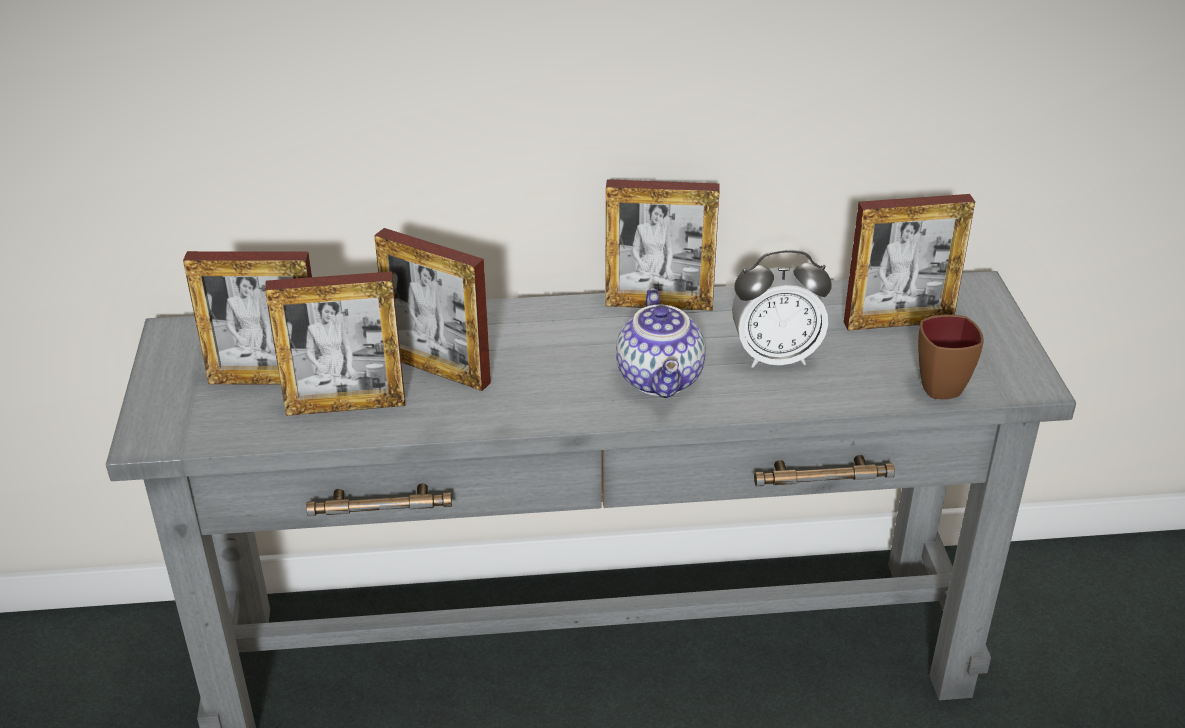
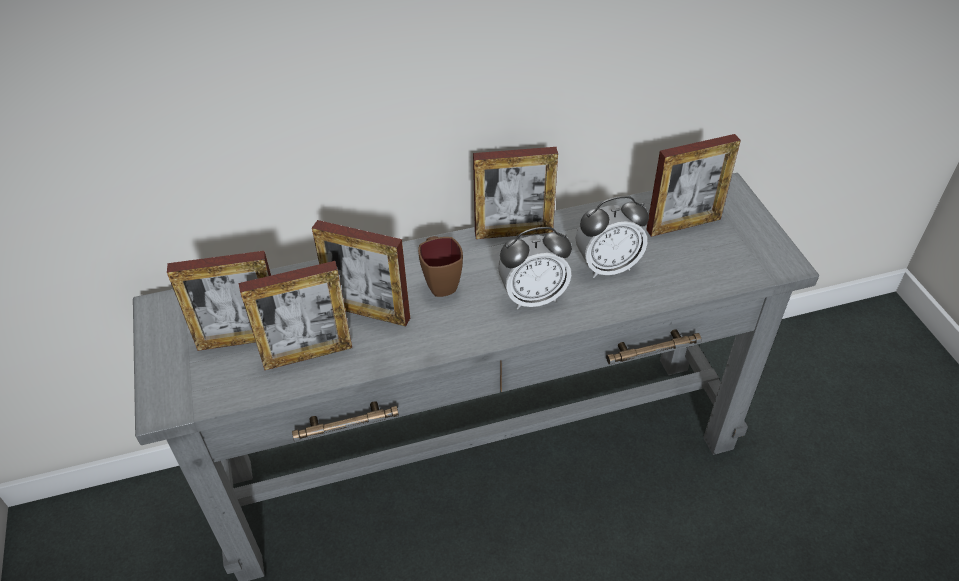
camera: 10 degrees left, 10 degrees up
teapot [616,288,706,398] -> alarm clock [498,227,572,309]
brown mug [918,315,984,399] -> brown mug moved to [418,236,463,297]

